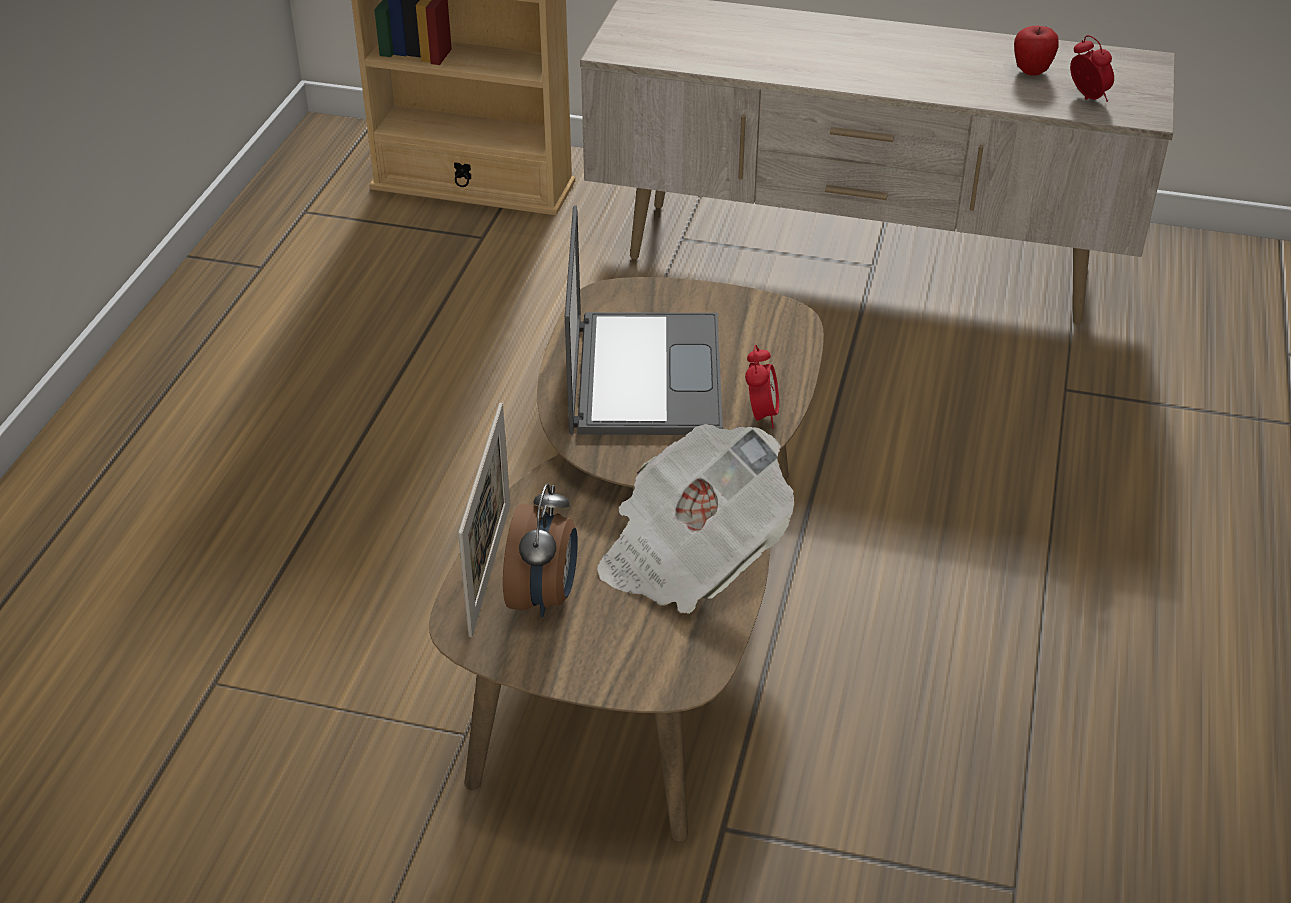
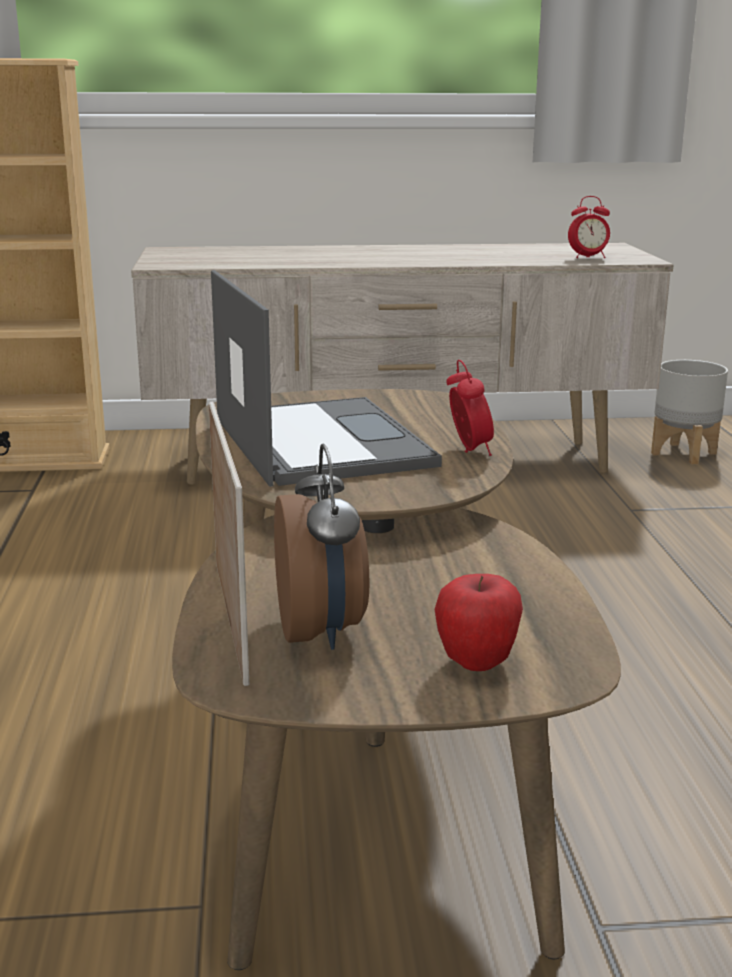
camera: 20 degrees left, 20 degrees down
newspaper [597,424,794,614] -> none
apple [1014,26,1059,76] -> apple moved to [434,574,523,671]
alarm clock [1070,35,1114,102] -> alarm clock turned 135 degrees clockwise [568,196,610,258]
none -> grey planter [651,360,728,464]

